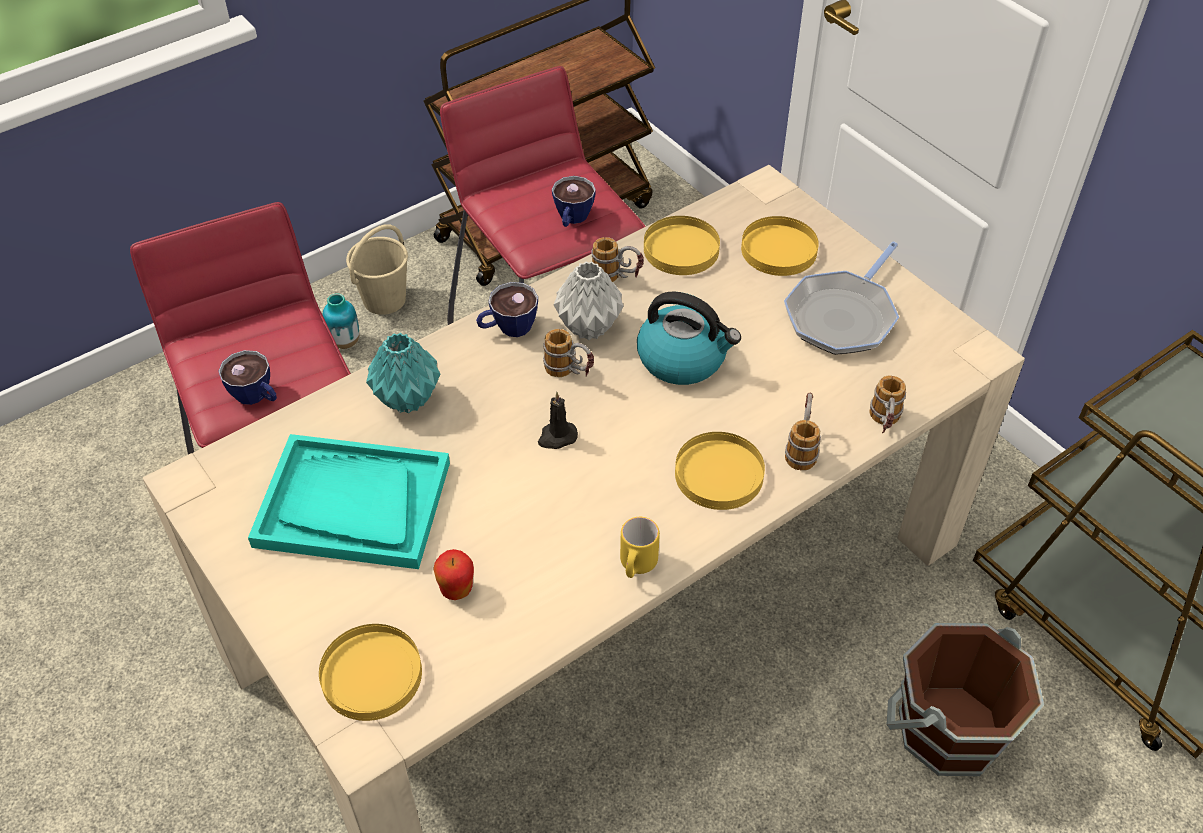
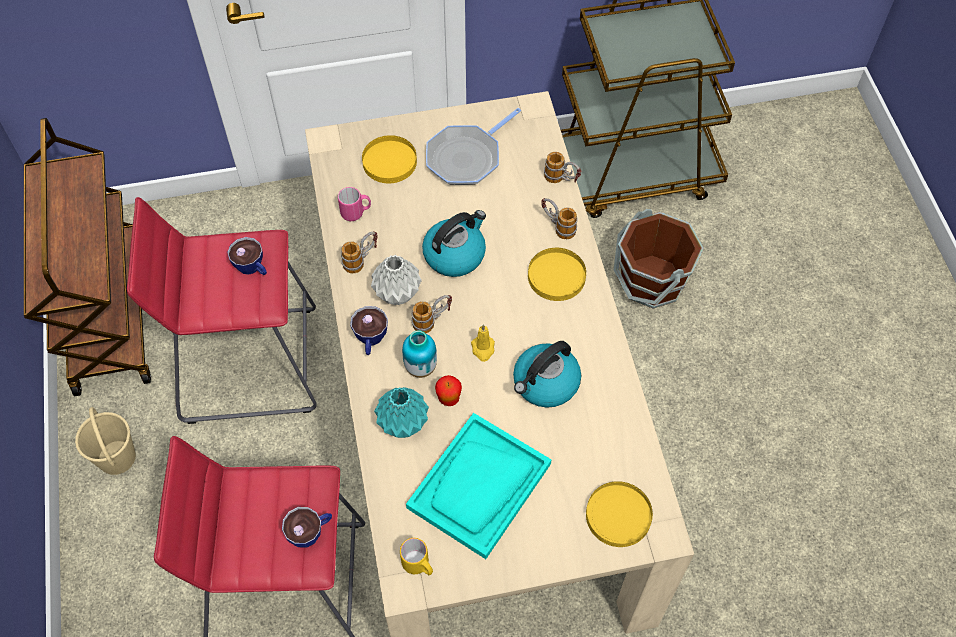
camera: 65 degrees left, 10 degrees up
vase [323,293,360,349] -> vase moved to [402,330,437,378]
apple [433,549,474,600] -> apple moved to [435,375,462,406]
black candle [538,392,578,449] -> yellow candle [471,324,495,362]
yellow mug [620,517,660,578] -> yellow mug moved to [400,538,433,575]
yellow plate [644,216,720,275] -> pink mug [338,187,371,221]
frying pan [784,242,899,355] -> frying pan turned 75 degrees clockwise [426,108,521,185]
none -> kettle [513,341,581,408]

